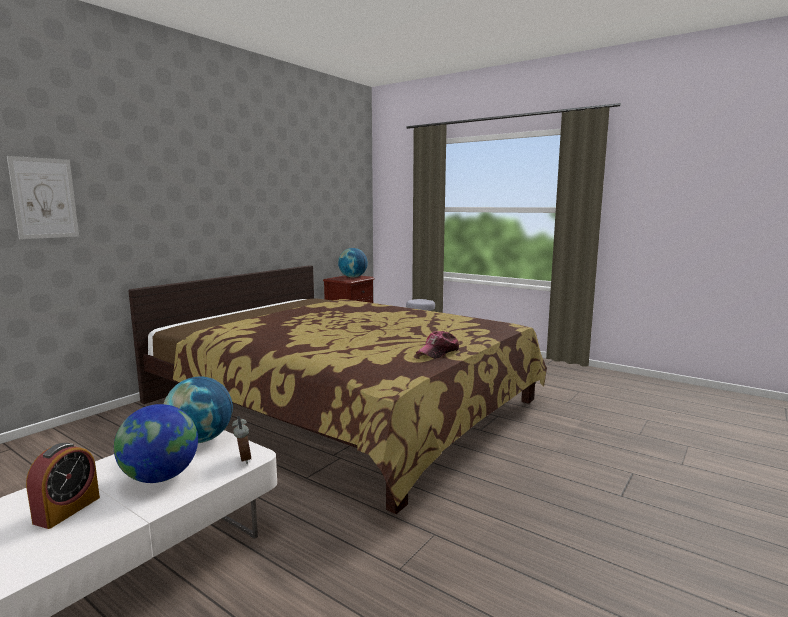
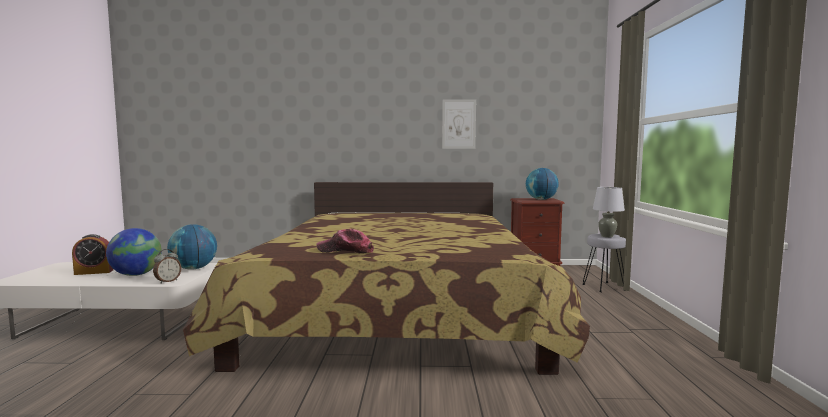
camera: 55 degrees right, 5 degrees down
picture [7,156,79,239] -> picture moved to [442,99,476,149]
none -> grey table lamp [593,187,625,237]

